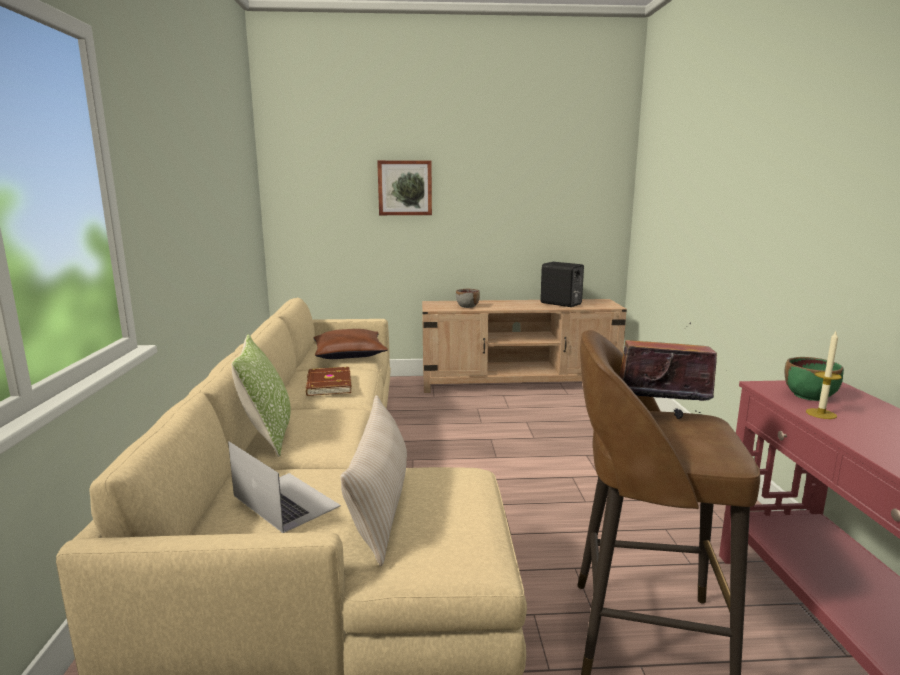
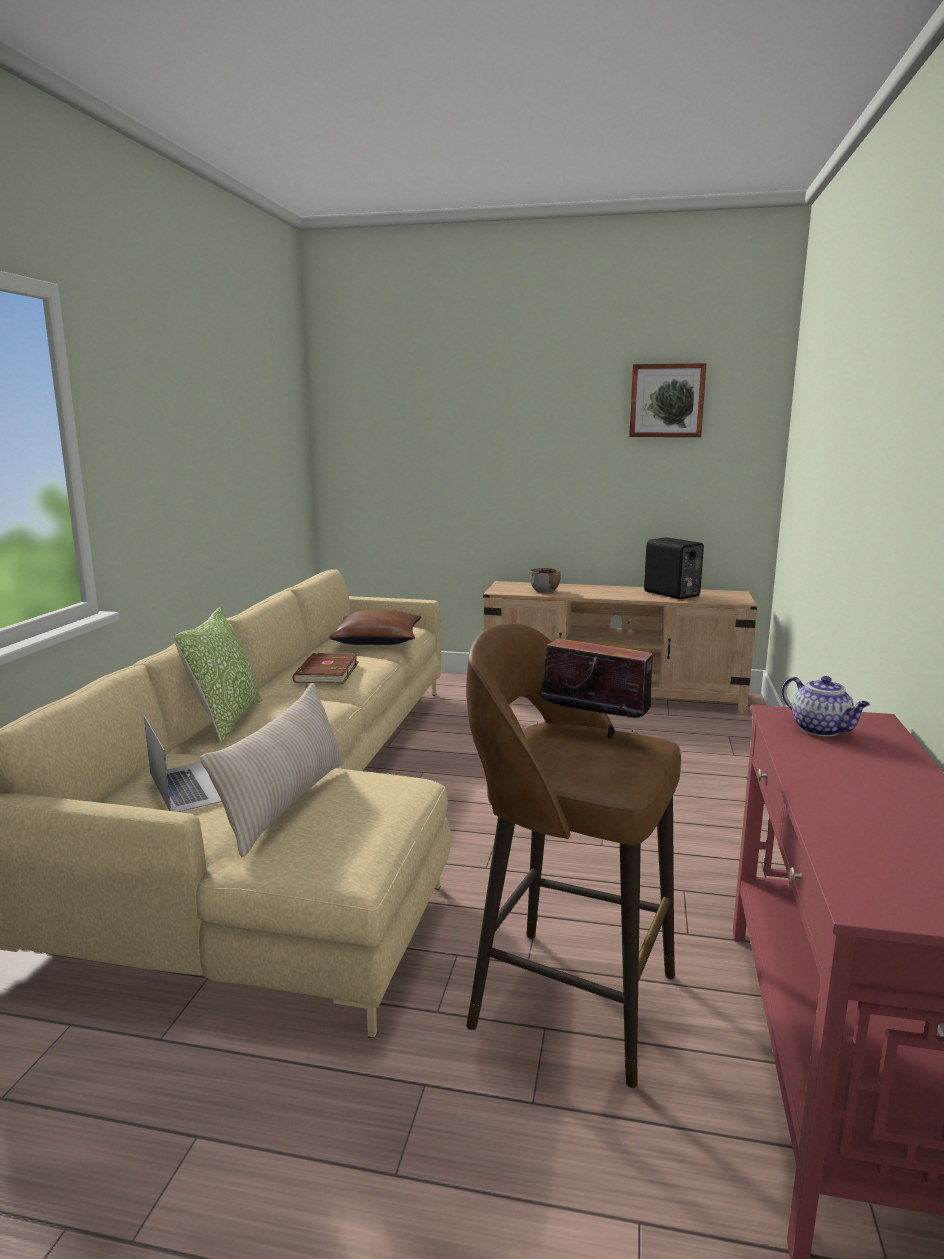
camera: 15 degrees right, 0 degrees up
picture [377,160,432,215] -> picture moved to [629,363,707,437]
green bowl [784,357,844,401] -> teapot [782,676,870,736]
candle [806,332,842,419] -> none

